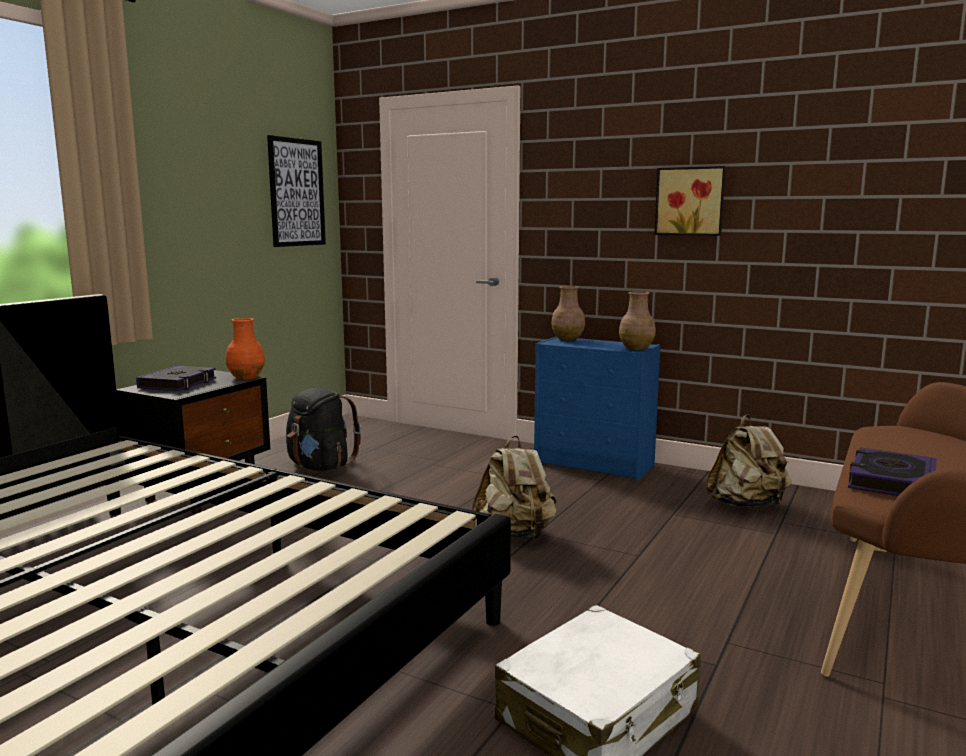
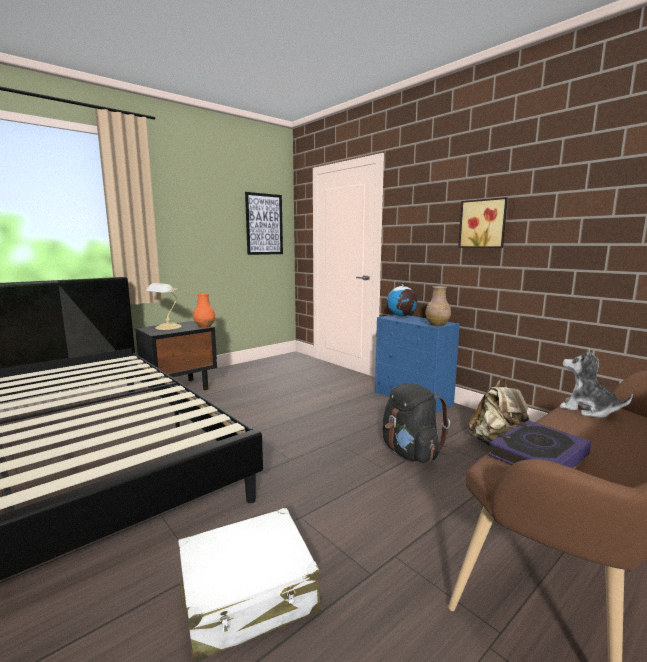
camera: 20 degrees right, 0 degrees up
book [136,366,216,391] -> table lamp [146,283,182,330]
black backpack [286,388,362,471] -> black backpack moved to [383,383,450,463]
beige backpack [472,435,557,540] -> none
brown vase [551,286,585,341] -> globe [387,282,417,316]
none -> plush toy [560,348,633,418]

